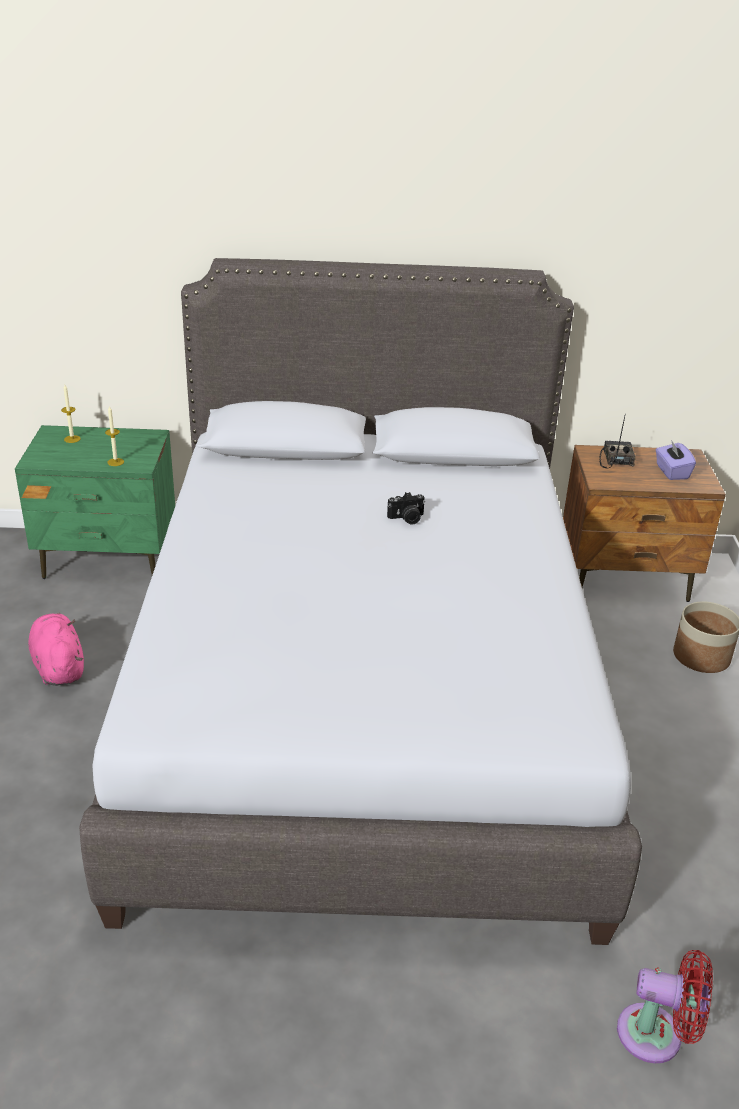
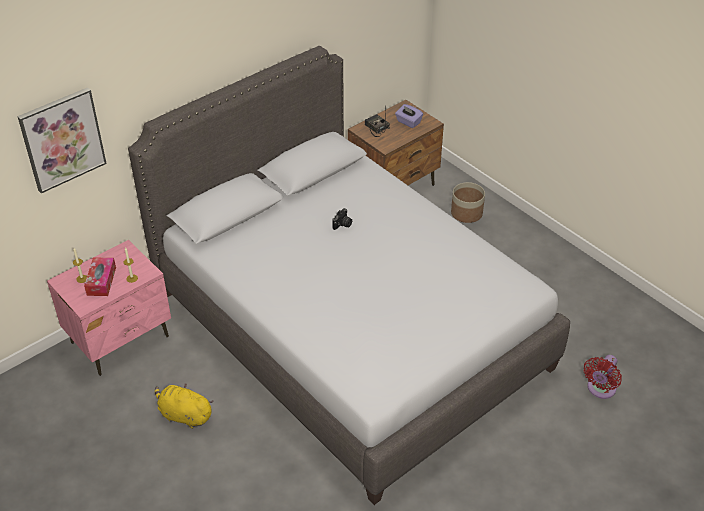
camera: 40 degrees left, 10 degrees up
green nightstand [15,425,175,579] -> pink nightstand [47,240,171,376]
pink plush toy [28,613,84,686] -> yellow plush toy [155,383,214,429]
red fan [617,950,713,1063] -> red fan turned 150 degrees clockwise [584,355,622,399]
none -> picture [17,87,107,193]
none -> tissue box [84,257,116,296]

